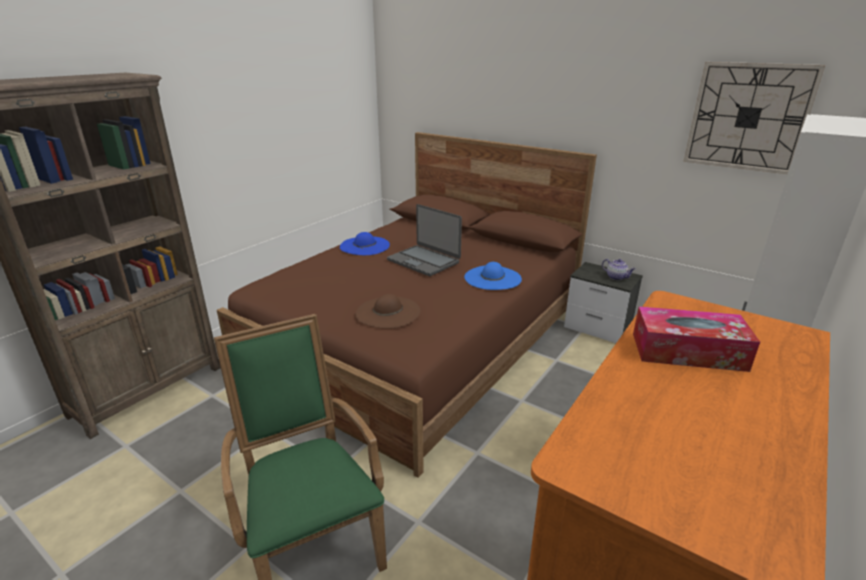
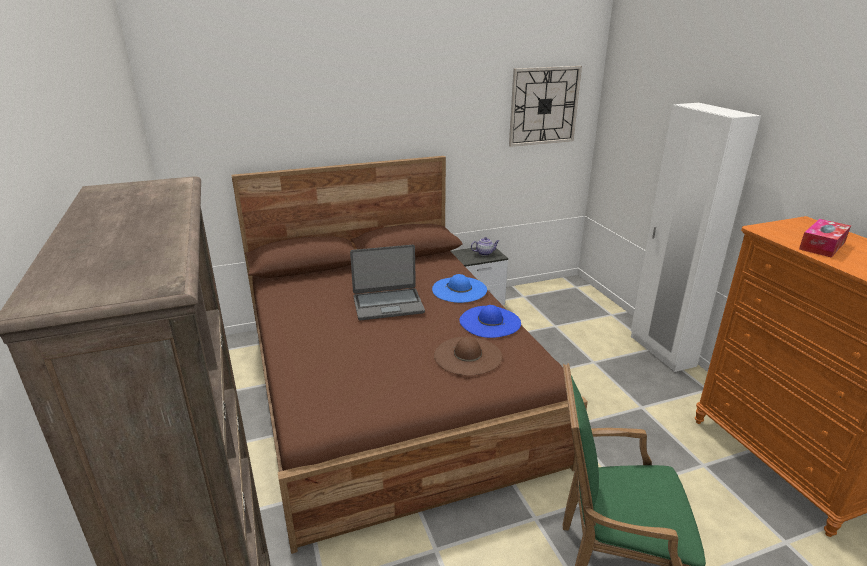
camera: 55 degrees left, 0 degrees up
blue hat [340,232,390,255] -> blue hat moved to [459,305,521,338]

